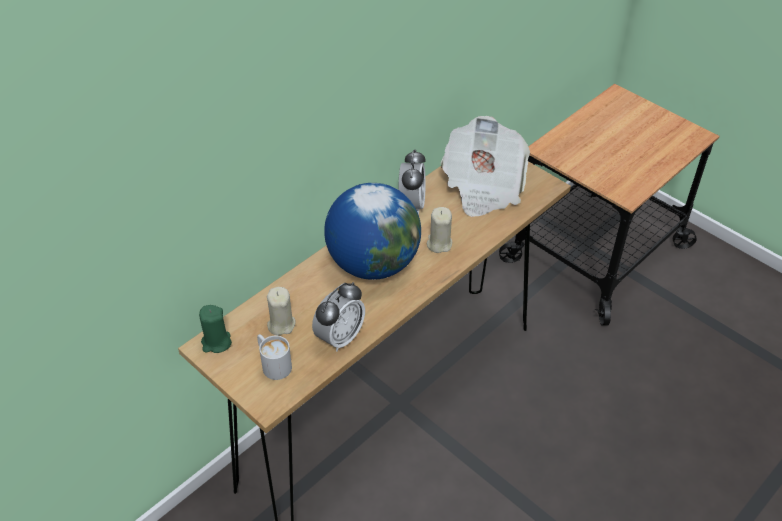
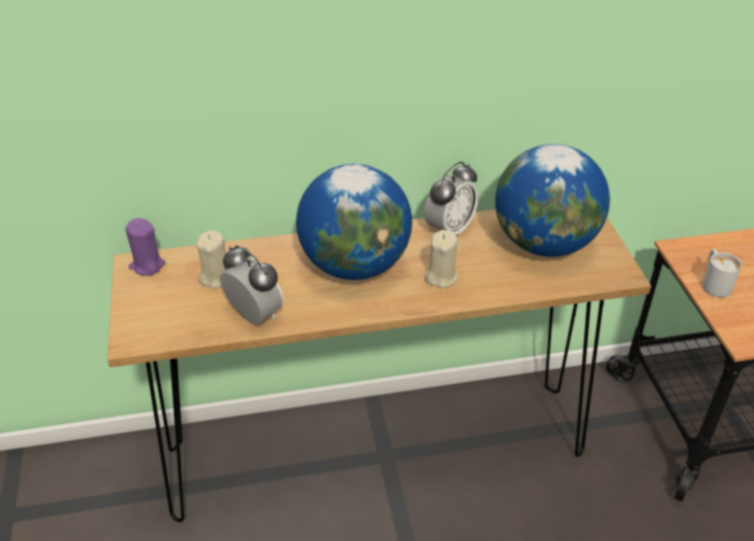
camera: 35 degrees right, 5 degrees down
green candle [199,305,232,353] -> purple candle [125,218,165,276]
white mug [257,334,292,380] -> white mug moved to [702,249,742,297]
alarm clock [312,282,365,352] -> alarm clock turned 120 degrees counterclockwise [220,245,284,324]
newspaper [441,116,530,217] -> globe [495,144,610,257]

